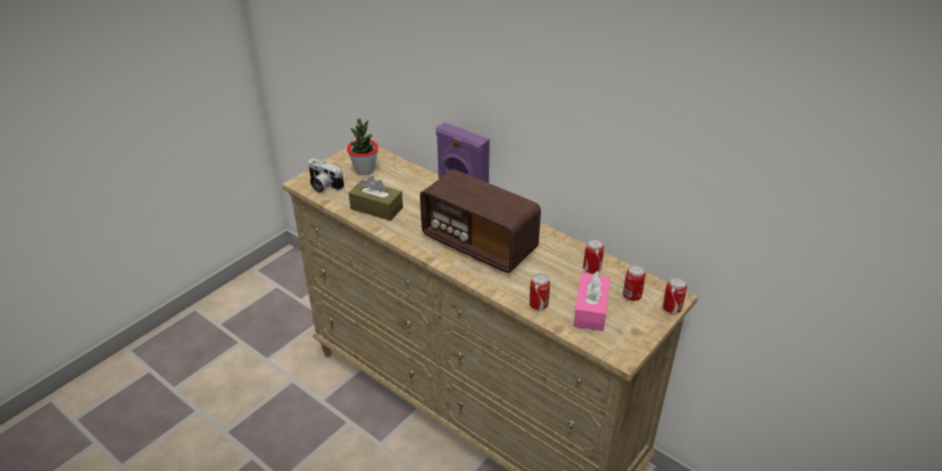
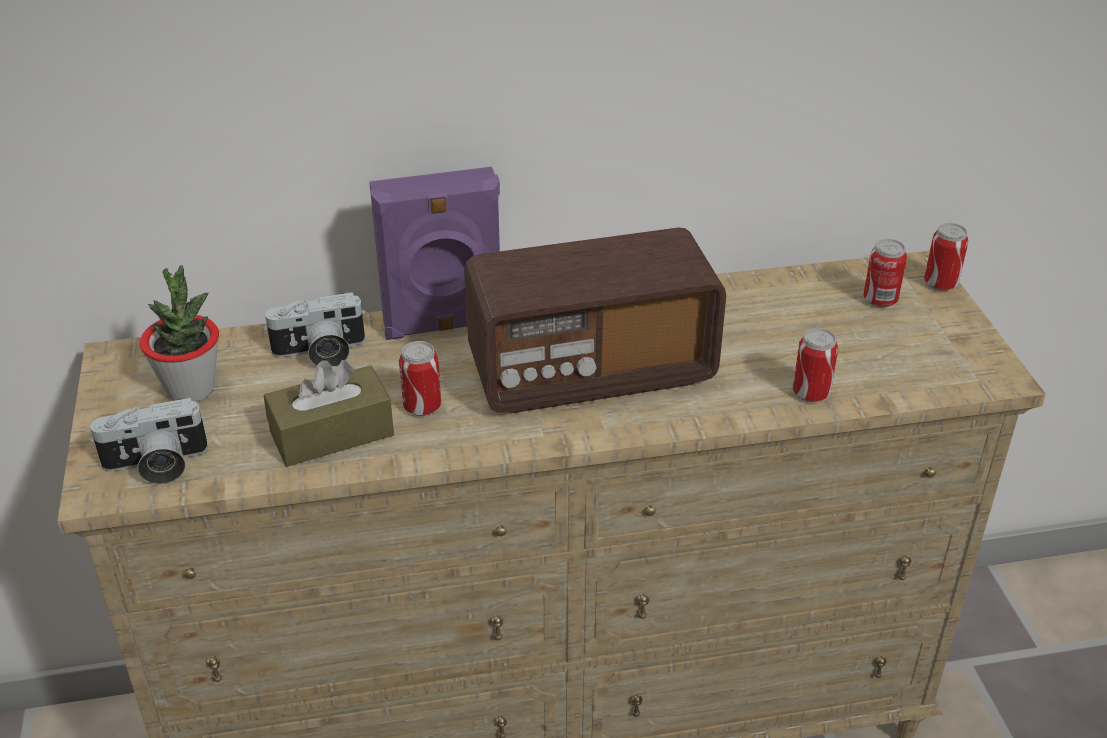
camera: 50 degrees left, 0 degrees up
pink tissue box [573,271,610,331] -> none
can [583,239,604,274] -> can moved to [399,341,441,416]
none -> camera [264,292,366,366]

